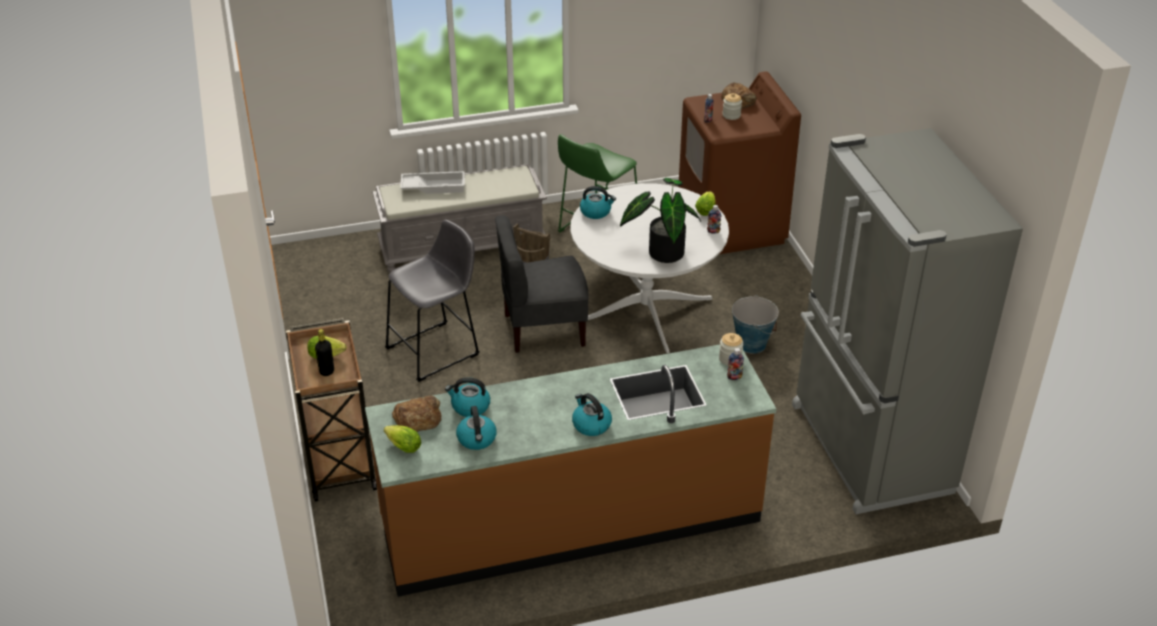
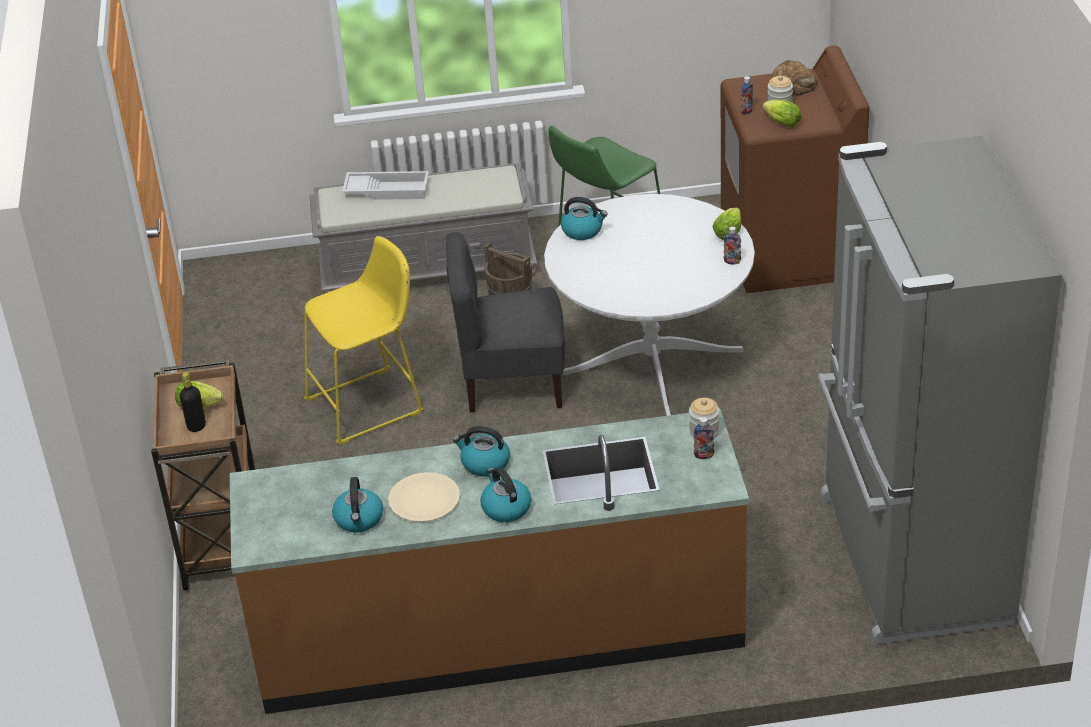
camera: 10 degrees right, 0 degrees up
lettuce [384,425,421,453] -> lettuce moved to [762,100,801,127]
grey stool [385,220,480,382] -> yellow stool [304,236,423,445]
bread [392,396,442,432] -> none
kettle [445,377,490,417] -> kettle moved to [453,426,510,477]
potted plant [620,178,701,263] -> none
bucket [732,295,779,354] -> none
none -> beige plate [388,472,460,522]

